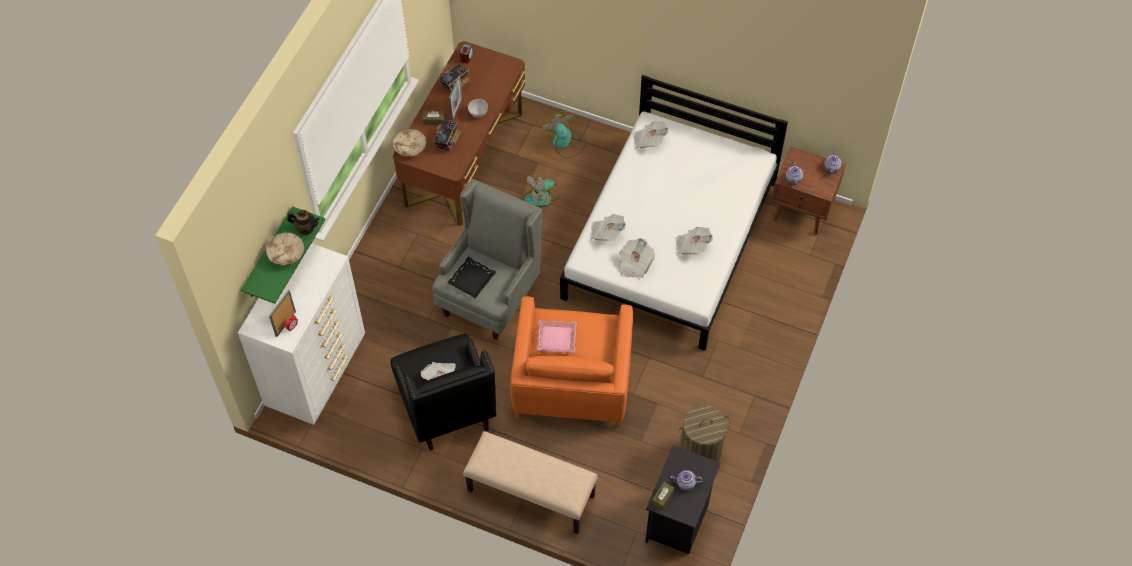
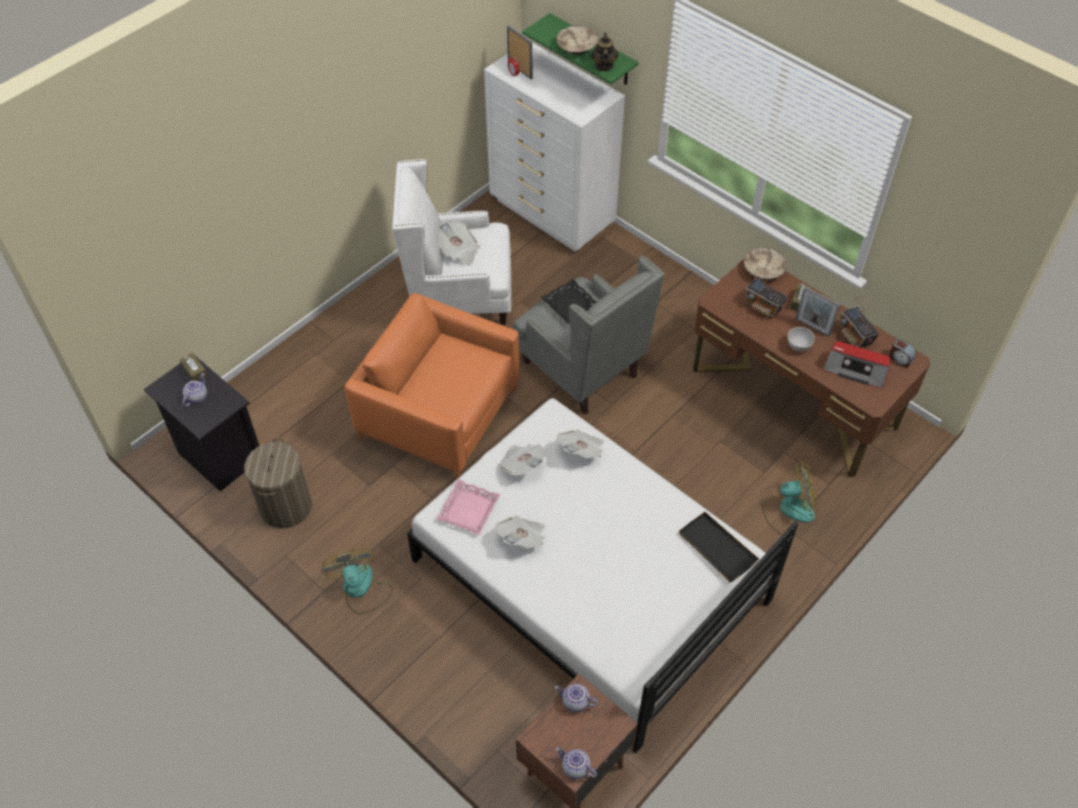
camera: 110 degrees right, 5 degrees down
teapot [287,210,319,235] -> teapot turned 150 degrees clockwise [591,33,618,71]
black armchair [390,334,496,450] -> white armchair [392,159,511,325]
beige bench [463,431,598,534] -> none
fan [524,172,561,207] -> fan moved to [321,548,393,614]
pink tray [537,320,576,352] -> pink tray moved to [437,479,500,535]
newspaper [633,122,669,149] -> black tray [679,512,759,583]
none -> radio [823,341,890,388]

